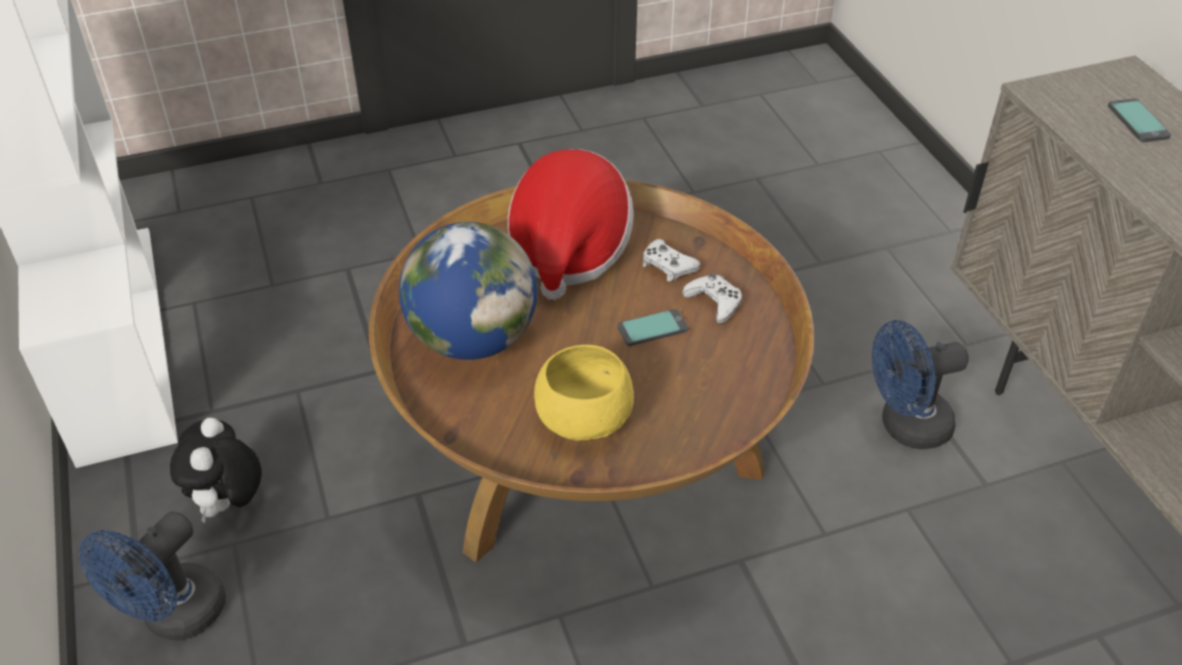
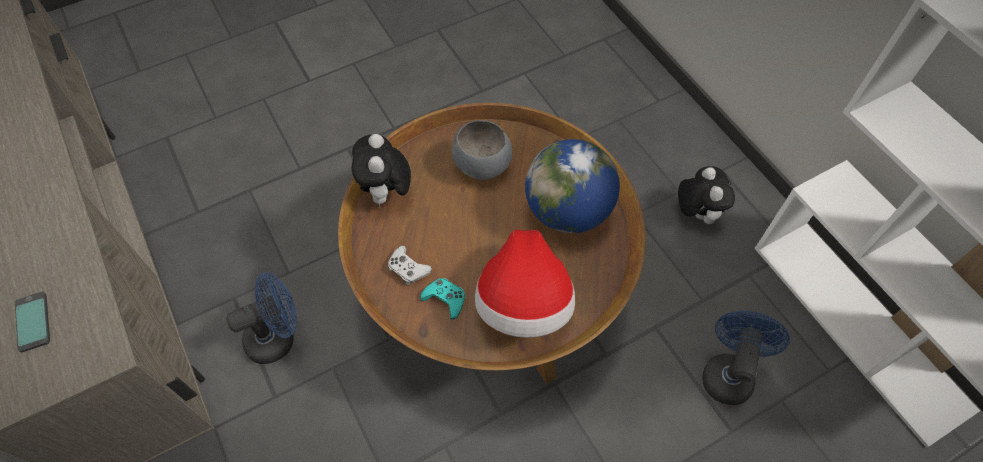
camera: 170 degrees right, 15 degrees up
blue fan [79,511,226,641] -> blue fan moved to [702,311,790,405]
yellow bowl [534,345,634,440] -> grey bowl [451,120,512,180]
phone [617,309,688,346] -> none
white game controller [643,239,701,281] -> turquoise game controller [420,278,465,320]
none -> plush toy [352,134,411,208]

